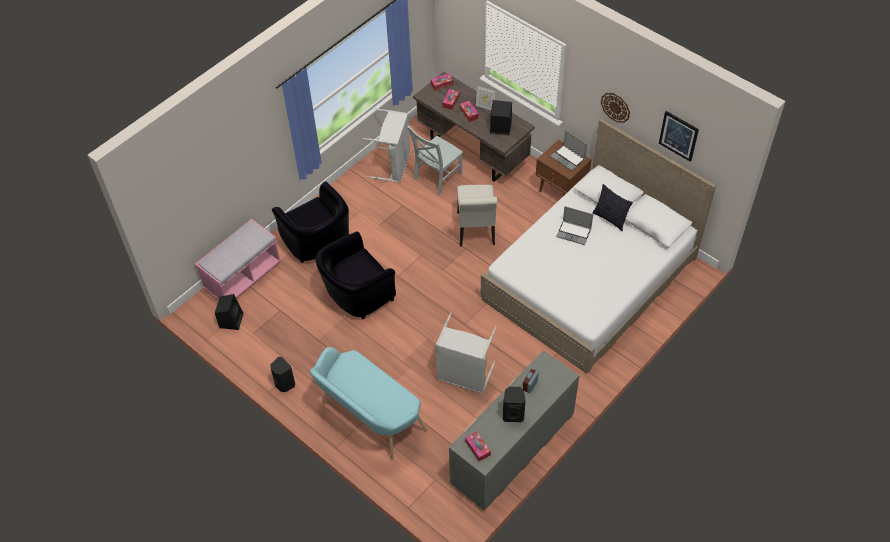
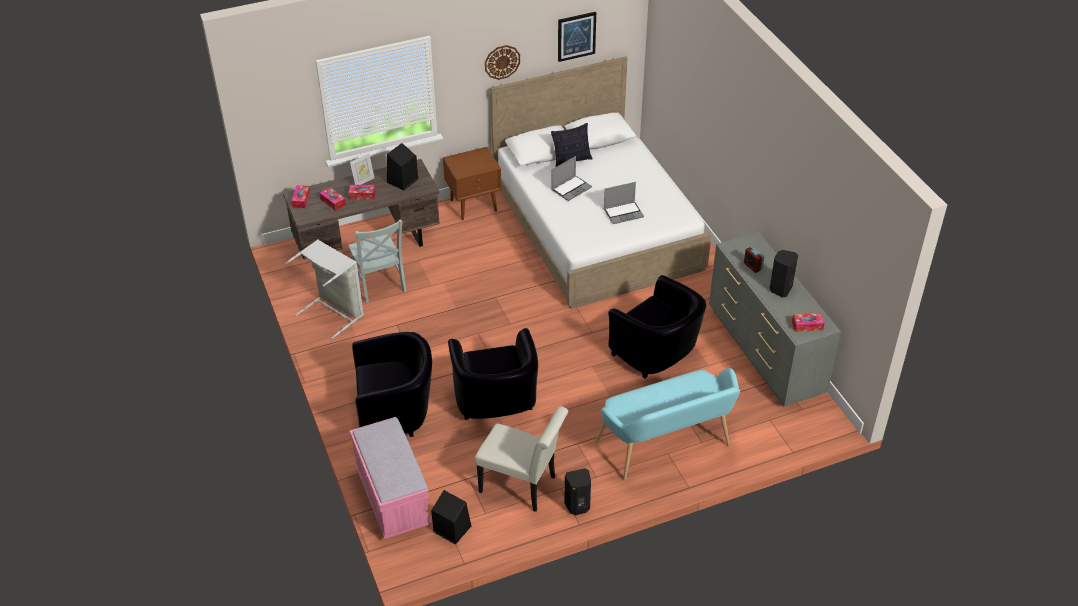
camera: 65 degrees left, 10 degrees down
grey laundry basket [436,313,496,394] -> black armchair [608,275,706,379]
white chair [457,185,497,247] -> white chair moved to [475,407,568,512]
laptop [550,130,587,171] -> laptop moved to [603,182,644,224]

